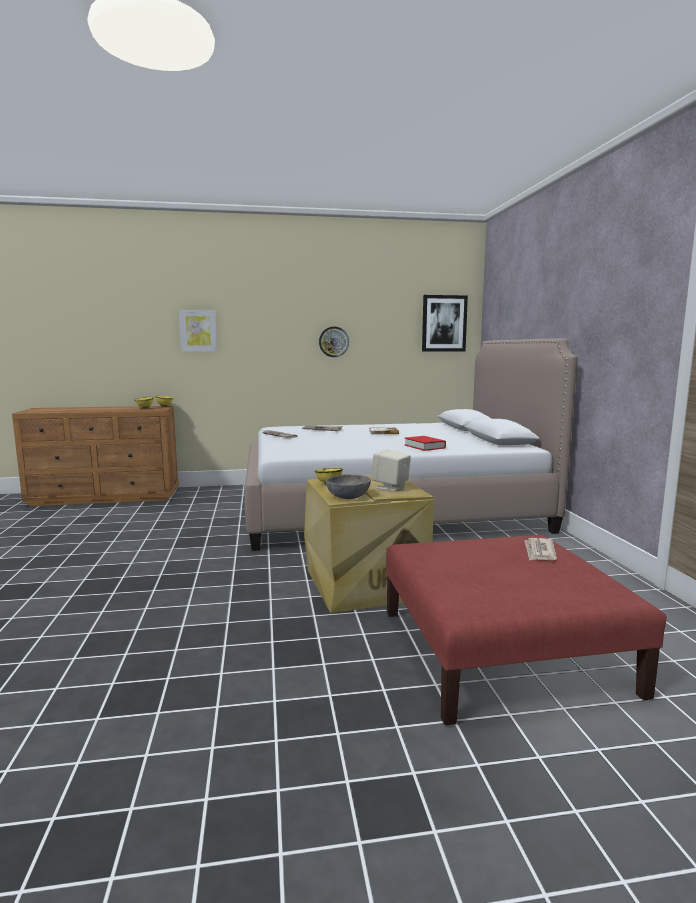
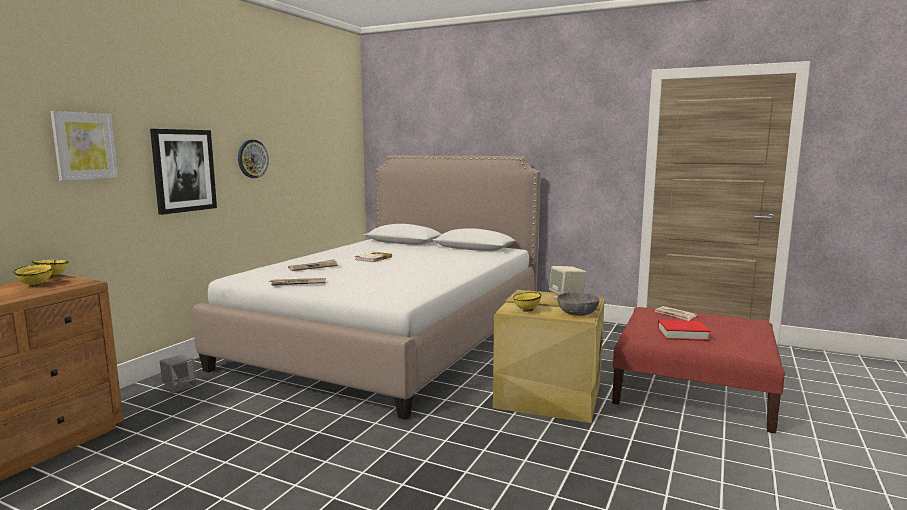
camera: 55 degrees left, 0 degrees up
red book [405,436,446,451] -> red book moved to [658,320,711,341]
picture [422,295,468,352] -> picture moved to [150,129,217,215]
none -> grey speaker [160,355,196,393]

